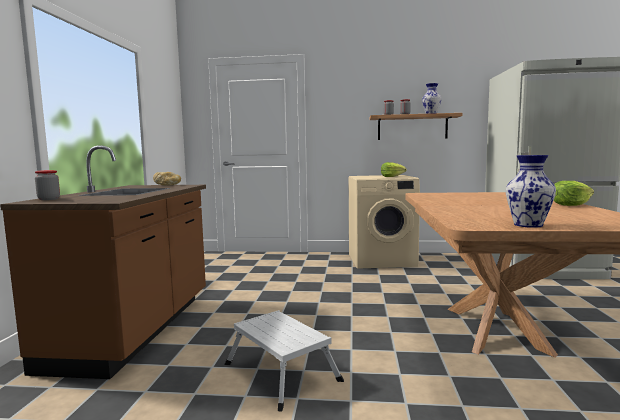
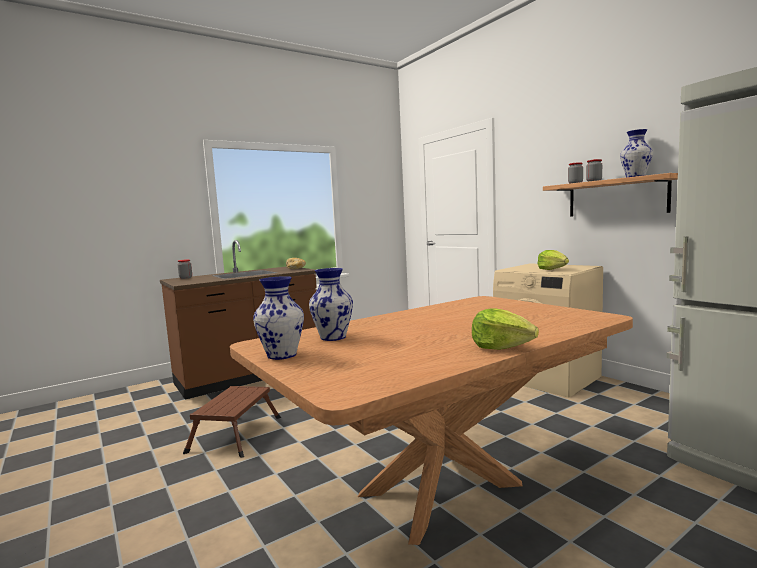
camera: 50 degrees right, 0 degrees up
white step ladder [224,310,344,412] -> brown step ladder [183,386,281,458]
none -> vase [309,268,353,341]

